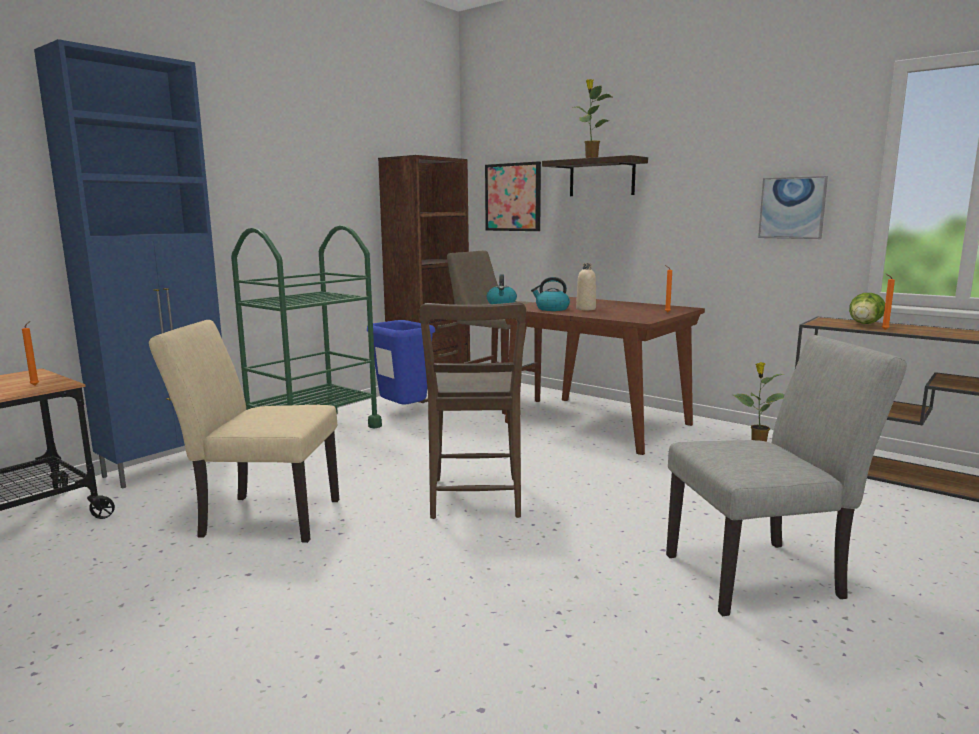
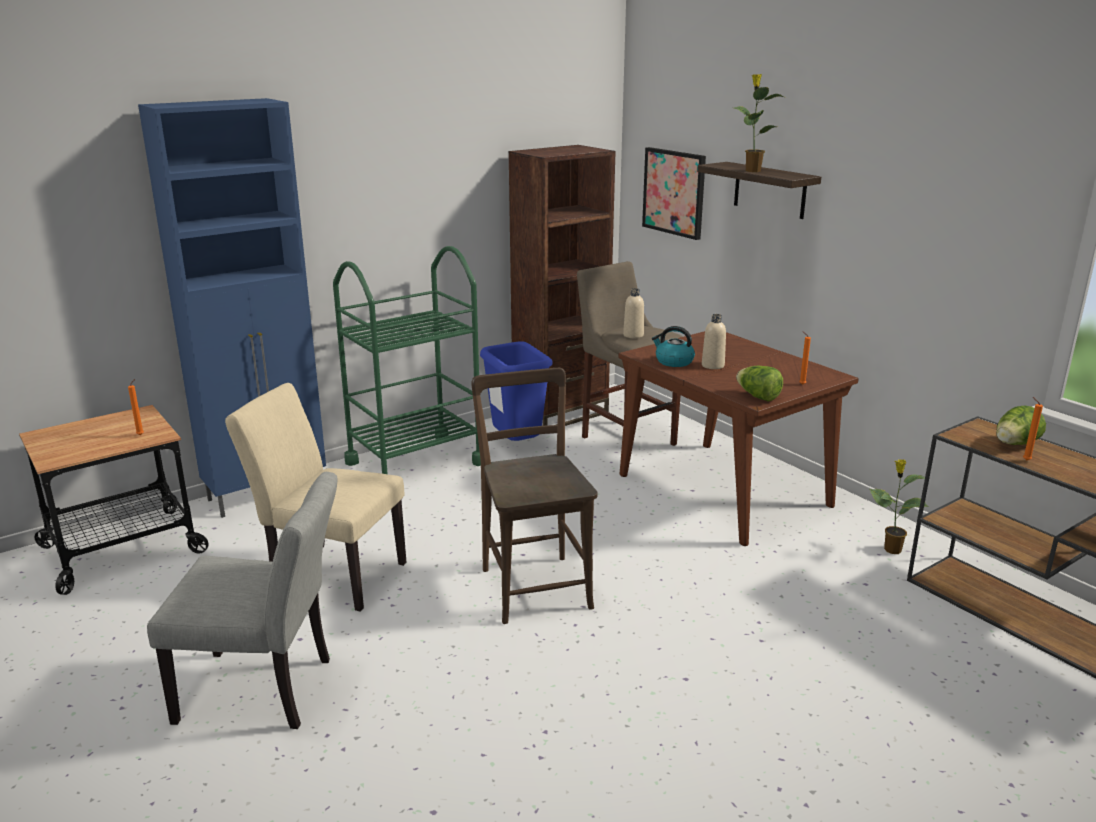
camera: 15 degrees right, 10 degrees up
brown chair [420,302,526,519] -> brown chair turned 150 degrees clockwise [471,368,598,624]
kettle [486,274,517,304] -> beige bottle [623,288,644,338]
grey chair [666,335,907,616] -> grey chair moved to [147,472,338,729]
picture [758,176,828,239] -> none
none -> lettuce [736,366,783,401]

